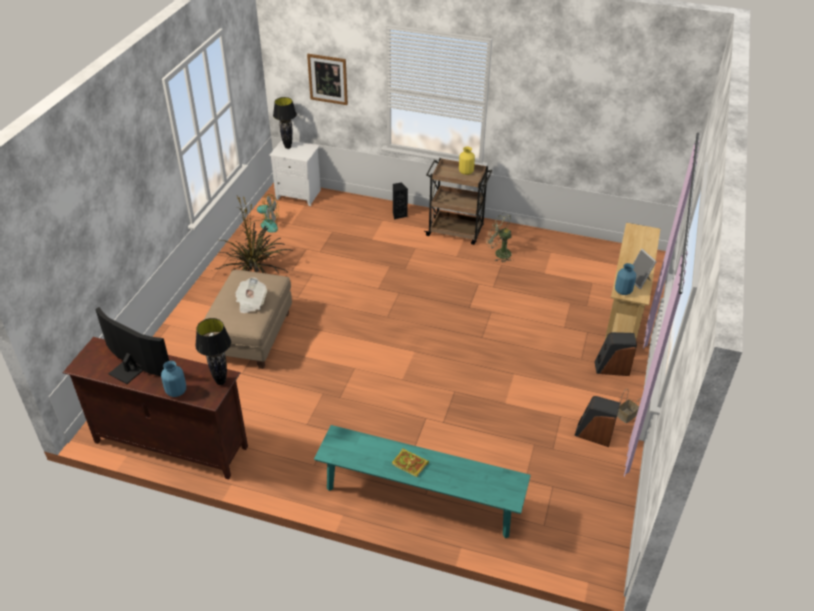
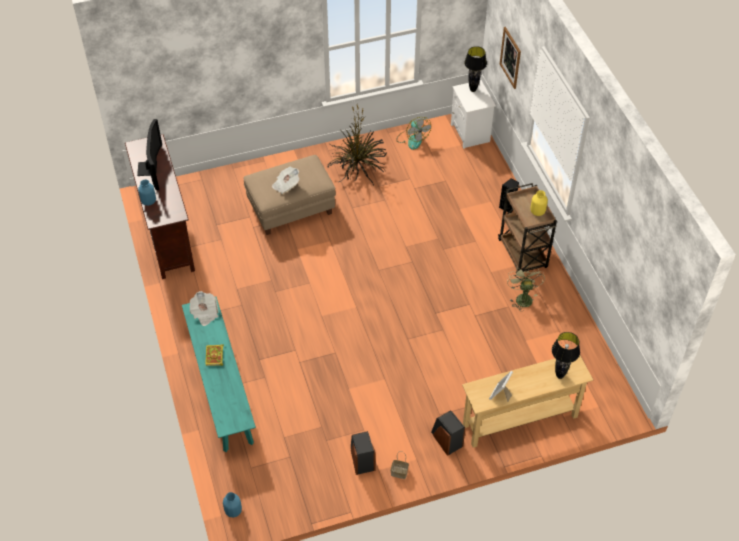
camera: 55 degrees right, 10 degrees up
black table lamp [195,318,231,385] -> black table lamp moved to [552,332,580,379]
blue vase [615,263,636,295] -> blue vase moved to [223,492,242,517]
none -> newspaper [190,291,218,326]

